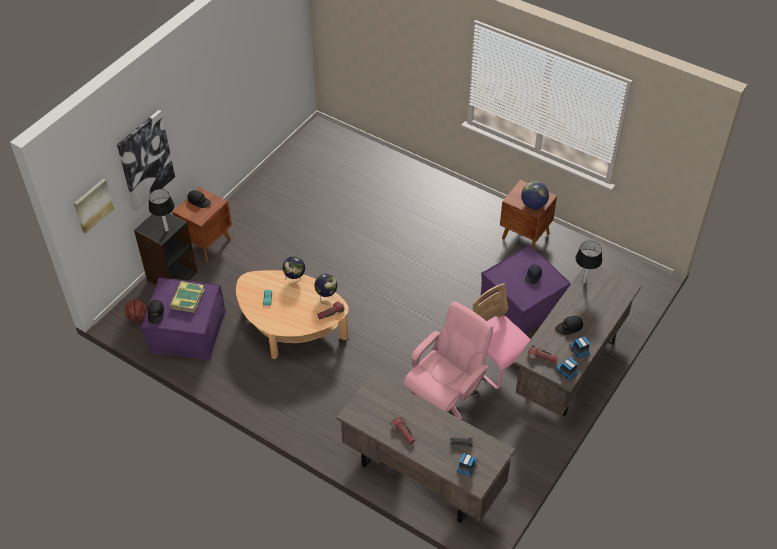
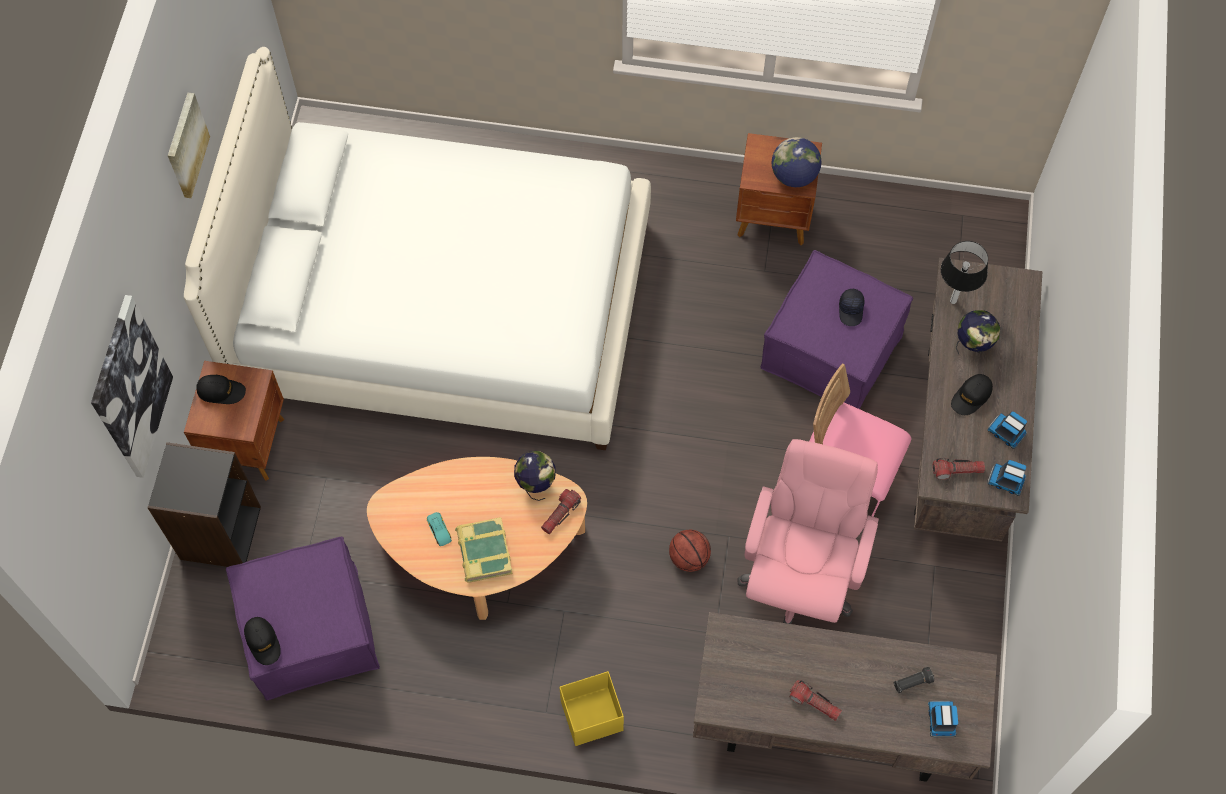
camera: 25 degrees left, 15 degrees up
picture [74,179,114,234] -> picture moved to [168,93,210,198]
basketball [125,299,148,322] -> basketball moved to [669,530,711,572]
table lamp [149,189,175,232] -> none
book [169,281,205,313] -> book moved to [455,517,512,583]
globe [283,257,305,283] -> globe moved to [956,310,1000,354]
none -> white bed [184,47,651,450]
none -> yellow storage box [559,671,624,746]

